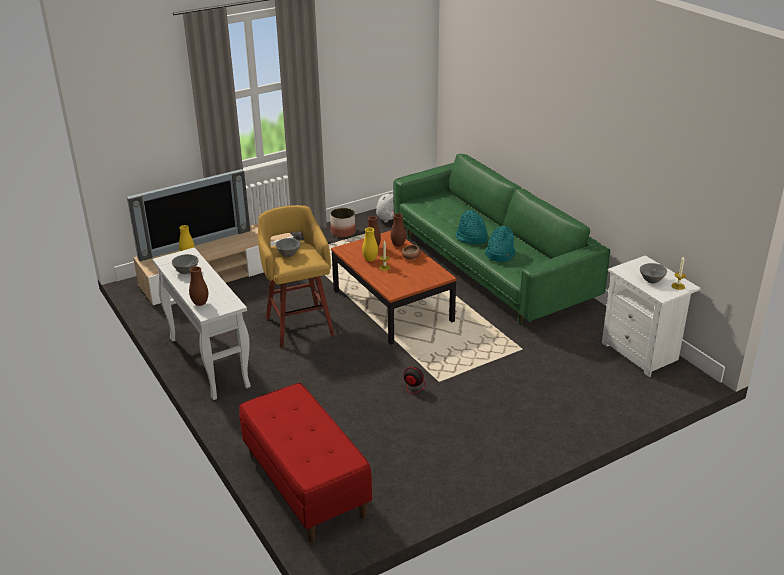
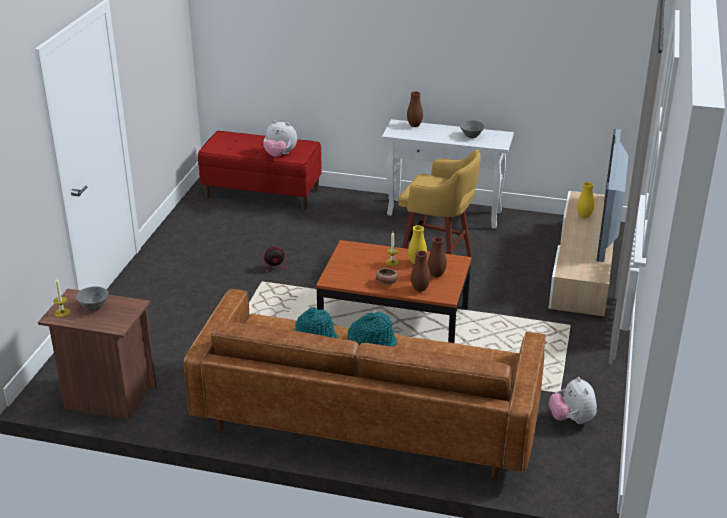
camera: 135 degrees right, 0 degrees up
grey bowl [275,238,301,257] -> none
planter [330,208,356,238] -> none
green sofa [393,154,610,325] -> brown sofa [184,289,546,478]
white nightstand [602,255,701,377] -> brown nightstand [38,289,157,420]
none -> plush toy [263,121,297,157]

